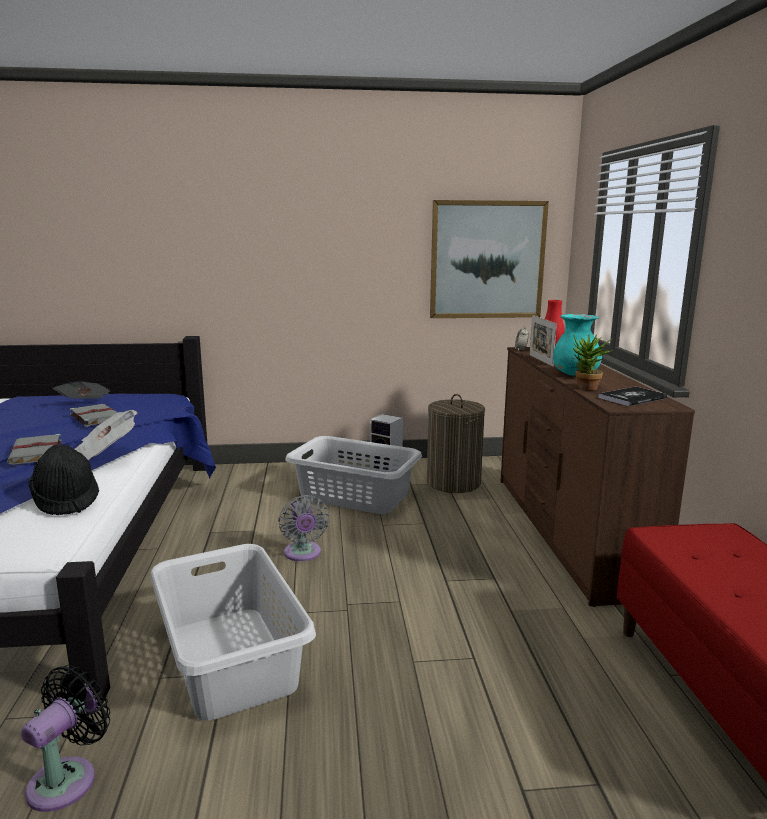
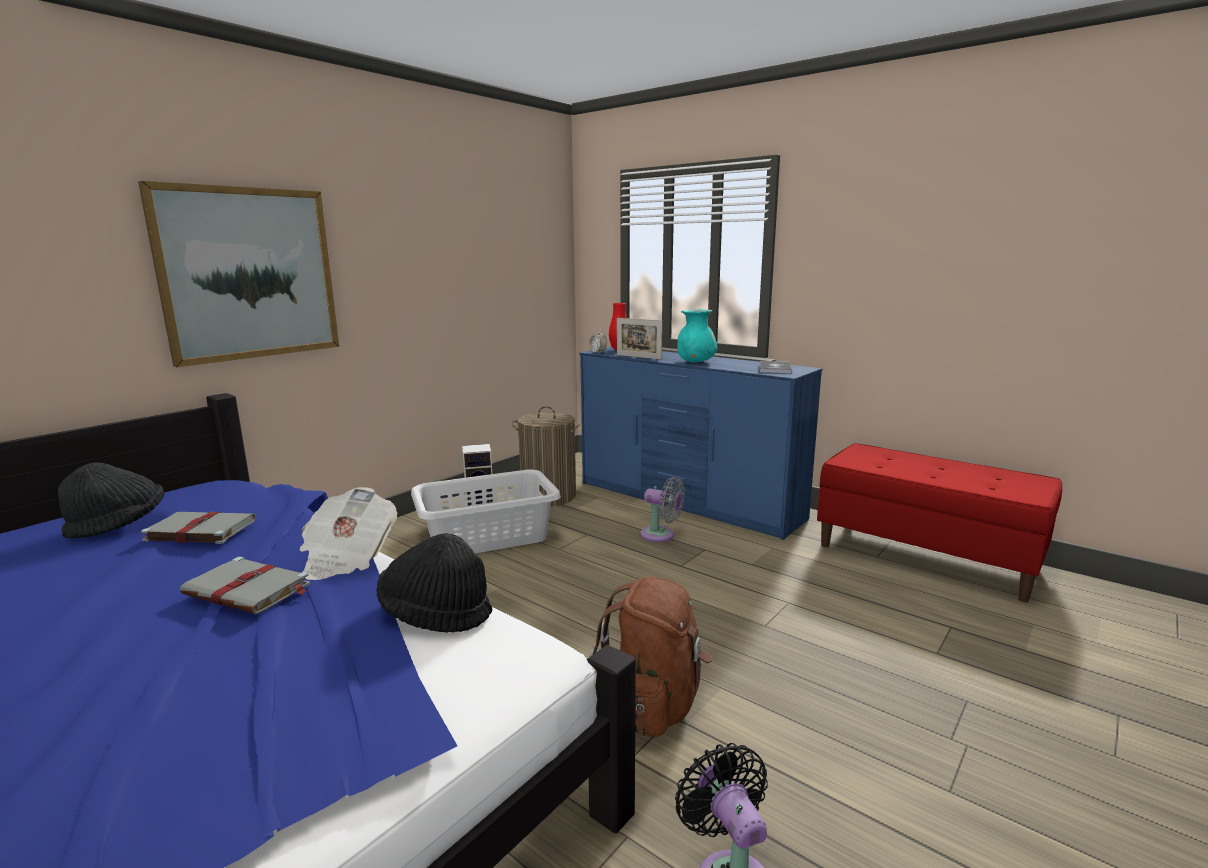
camera: 45 degrees left, 0 degrees up
newspaper [52,381,110,399] -> black hat [58,462,164,538]
grey laundry basket [150,544,316,721] -> brown backpack [589,577,712,737]
grey fan [278,495,330,561] -> grey fan moved to [640,477,685,542]
picture [430,200,549,318] -> picture moved to [138,181,339,367]
brown dresser [501,347,695,607] -> blue dresser [579,347,822,540]
potted plant [573,334,612,390] -> none

